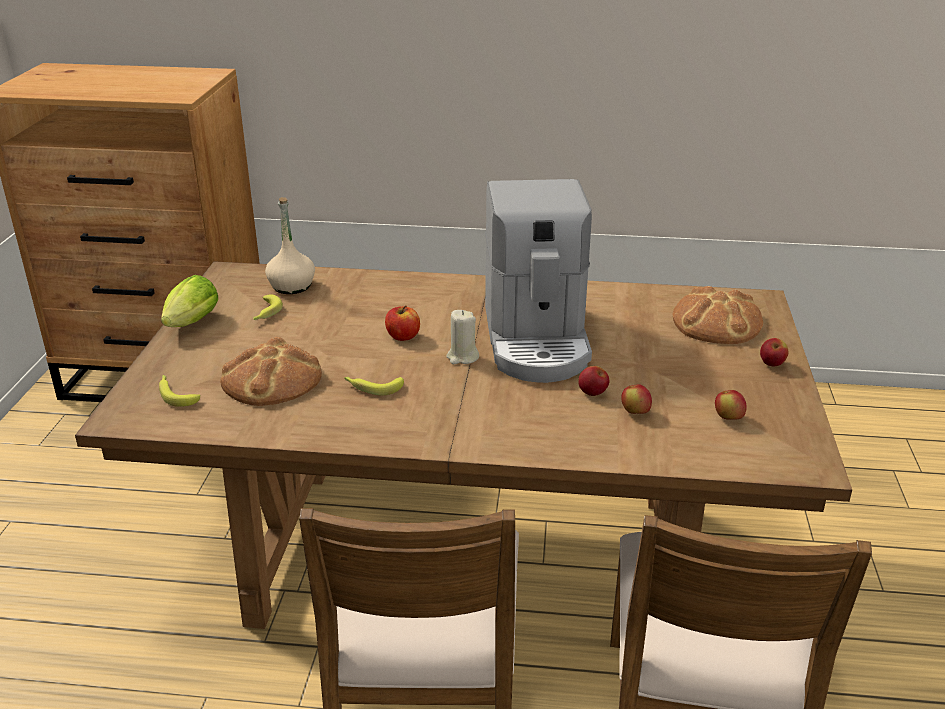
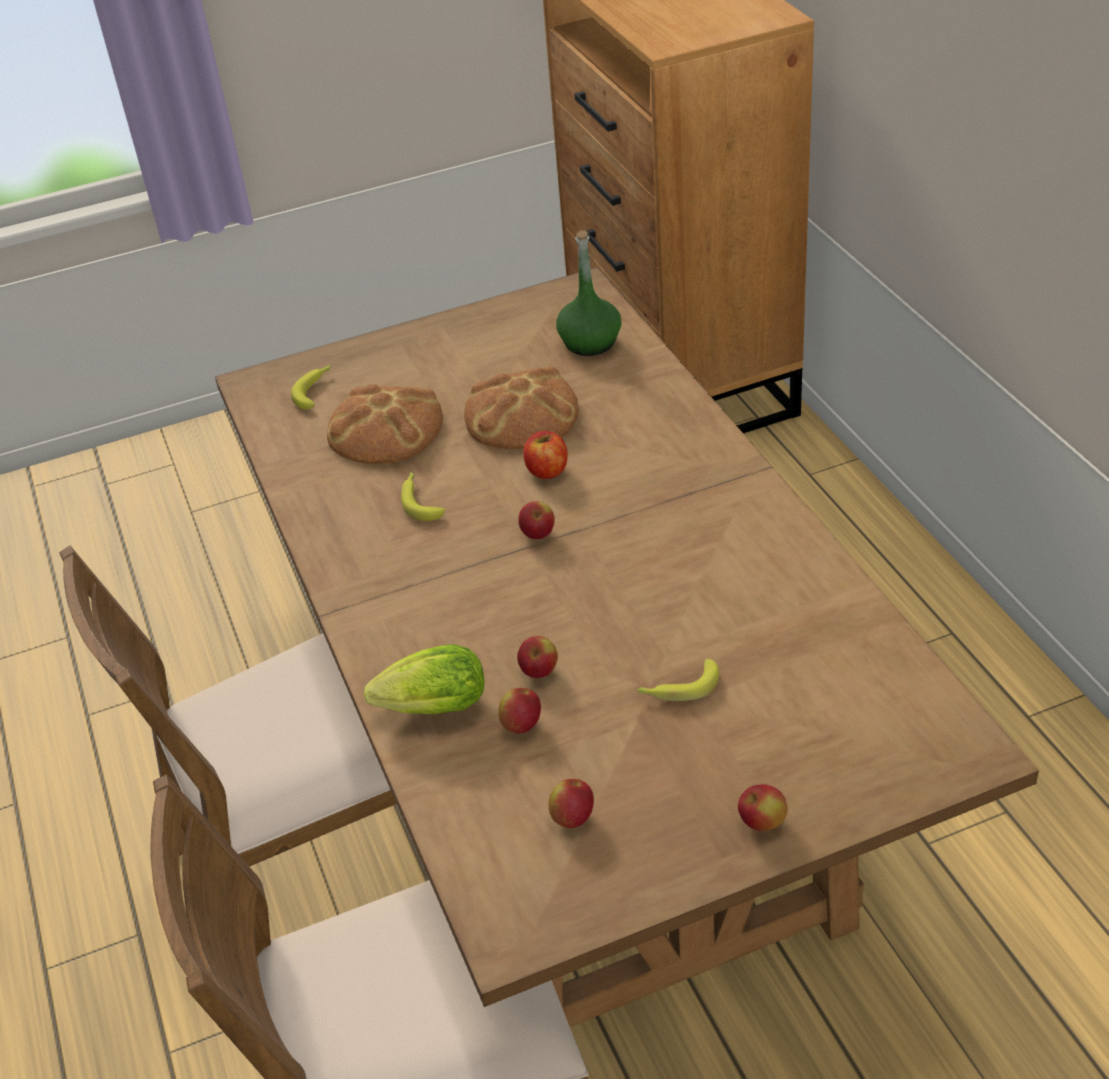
camera: 65 degrees right, 10 degrees up
lettuce [161,275,218,327] -> lettuce moved to [364,644,484,714]
banana [253,294,283,320] -> banana moved to [637,659,719,701]
beige bottle [265,197,315,294] -> green bottle [556,230,621,356]
beige candle [447,310,479,364] -> apple [518,501,555,539]
coffee machine [485,179,592,383] -> none
bread [673,286,763,344] -> bread moved to [464,366,579,449]

